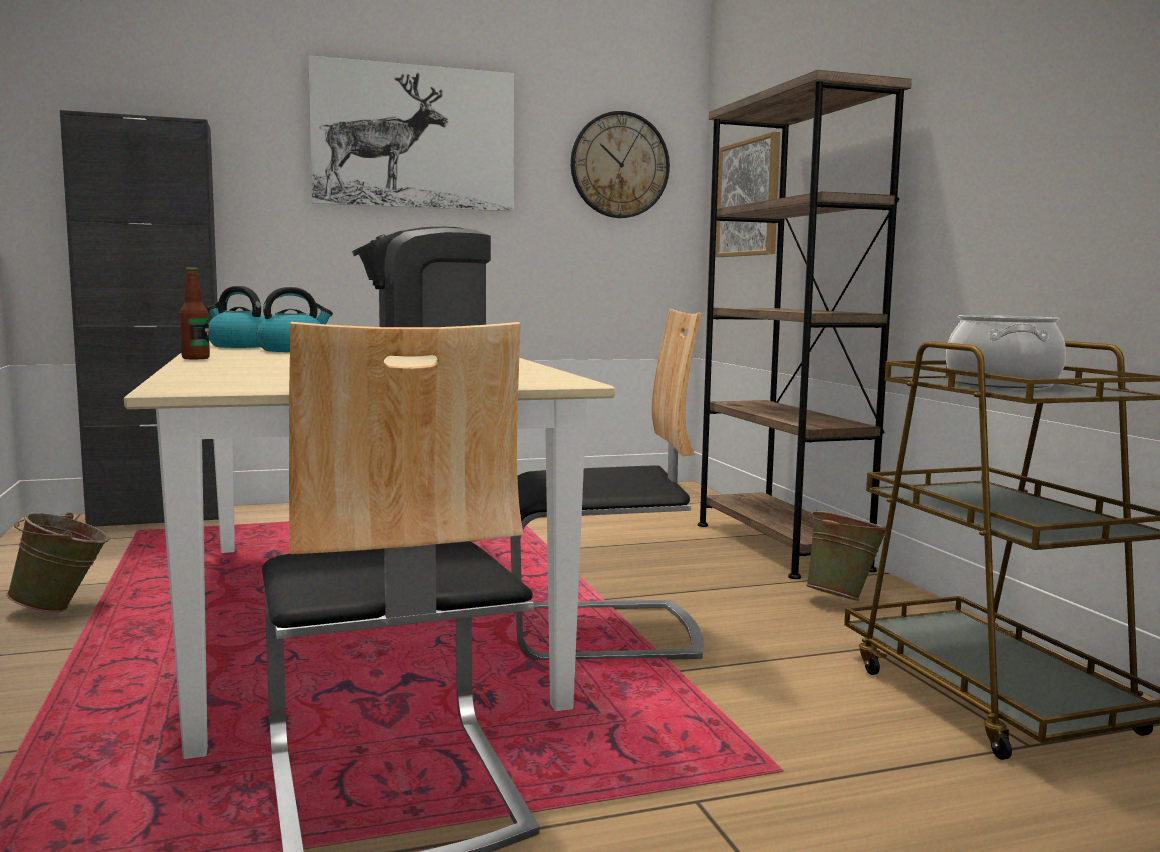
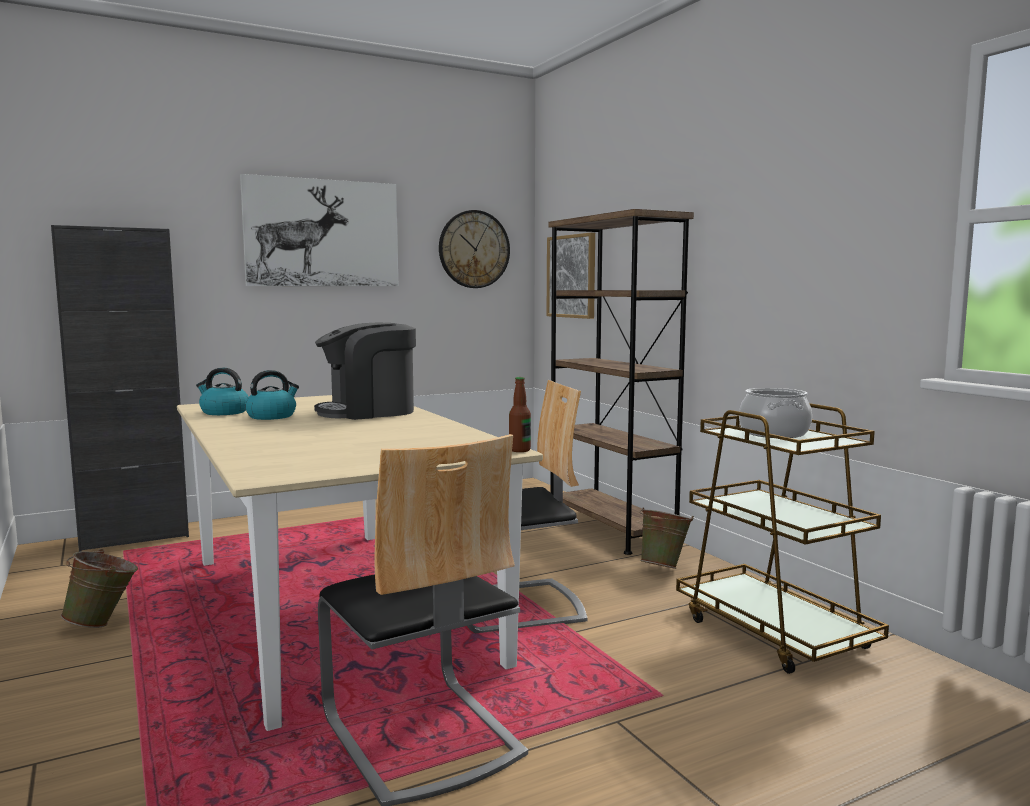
camera: 10 degrees left, 0 degrees up
bottle [180,267,210,359] -> bottle moved to [509,377,531,452]

